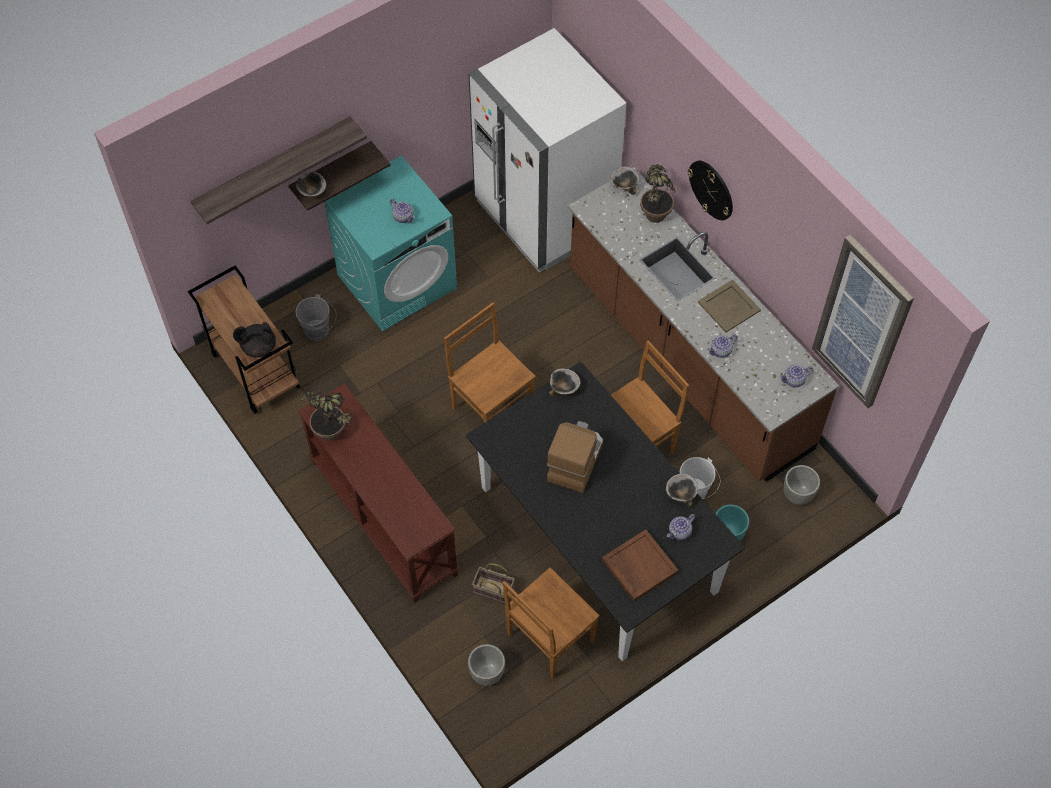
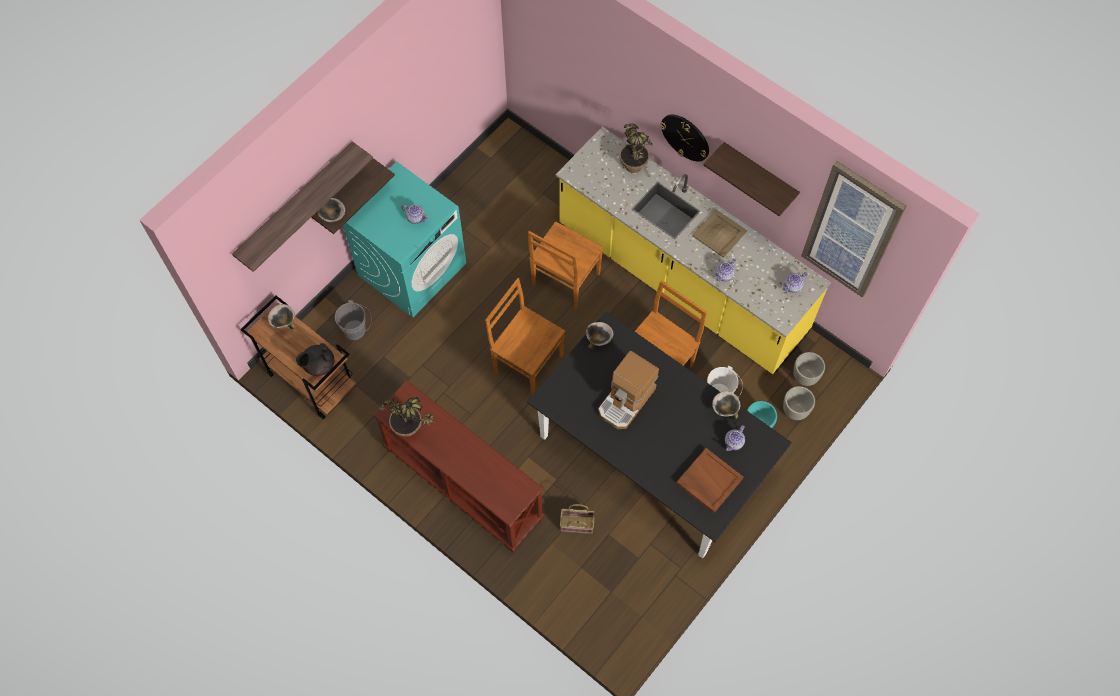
camera: 15 degrees left, 5 degrees up
grey planter [468,644,505,686] -> grey planter moved to [783,386,815,420]
white fridge [469,28,626,273] -> none
brown chair [503,568,600,679] -> brown chair moved to [528,221,604,309]
coffee machine [547,421,603,493] -> coffee machine turned 150 degrees counterclockwise [598,351,659,429]
brown counter [568,167,839,482] -> yellow counter [556,127,831,374]
bowl [610,166,639,195] -> bowl moved to [268,304,295,329]
none -> shelf [703,142,800,216]

